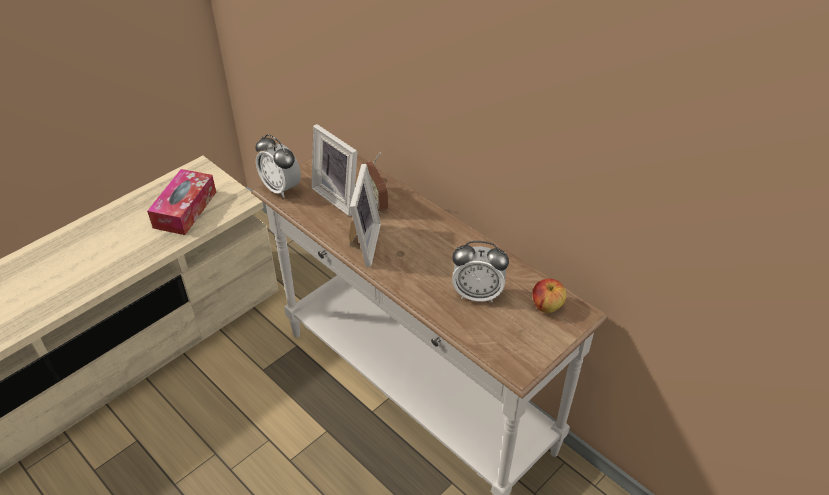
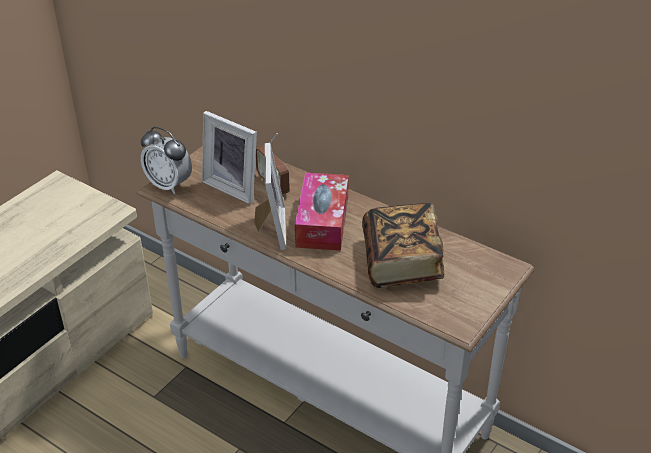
camera: 10 degrees left, 5 degrees down
tissue box [147,169,216,235] -> tissue box moved to [295,173,349,251]
alarm clock [452,241,509,302] -> book [362,203,444,288]
apple [533,279,566,313] -> none

